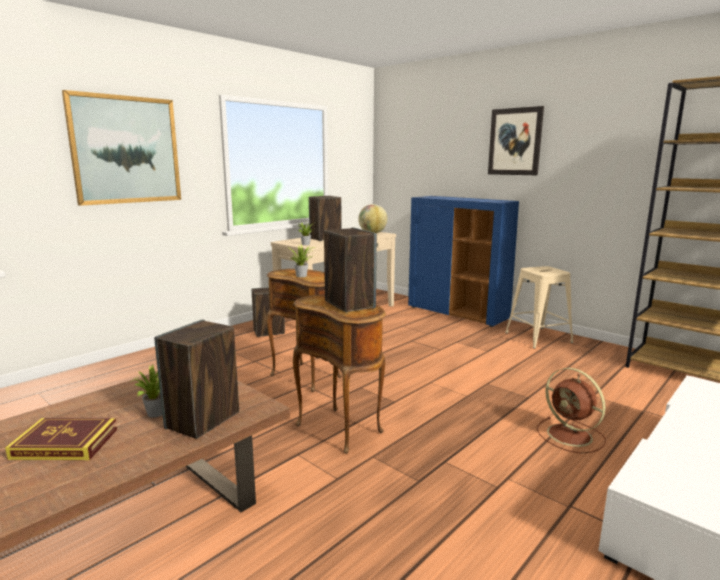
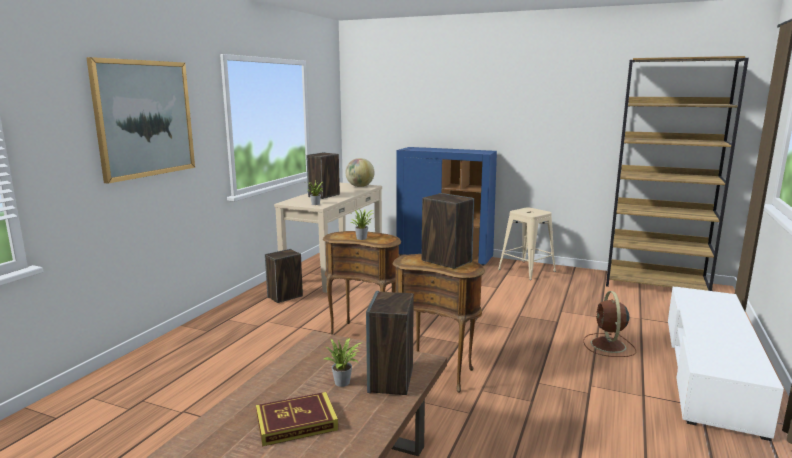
camera: 20 degrees left, 0 degrees up
picture [488,106,544,175] -> none
brown fan [537,368,606,453] -> brown fan turned 60 degrees clockwise [583,291,636,357]

